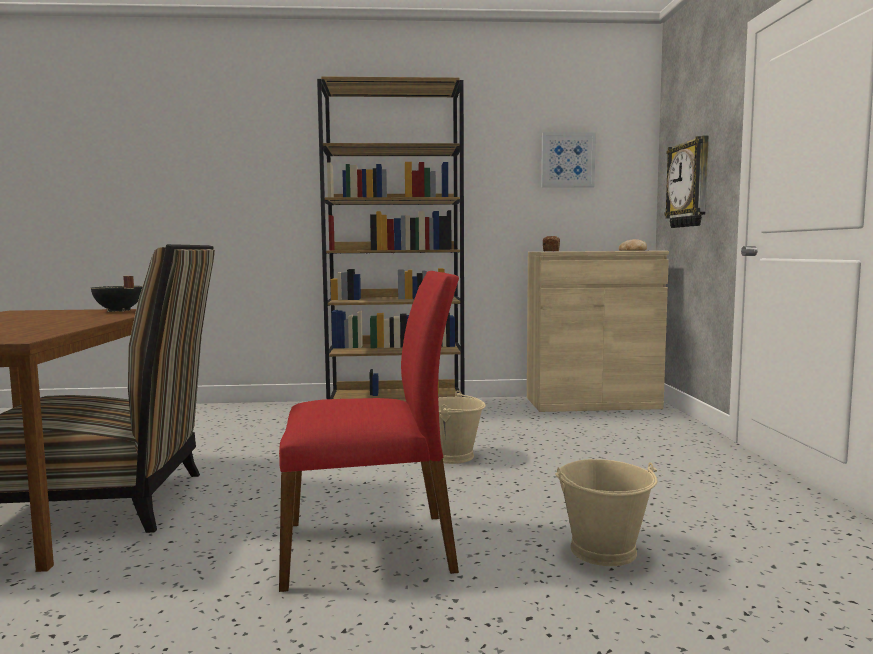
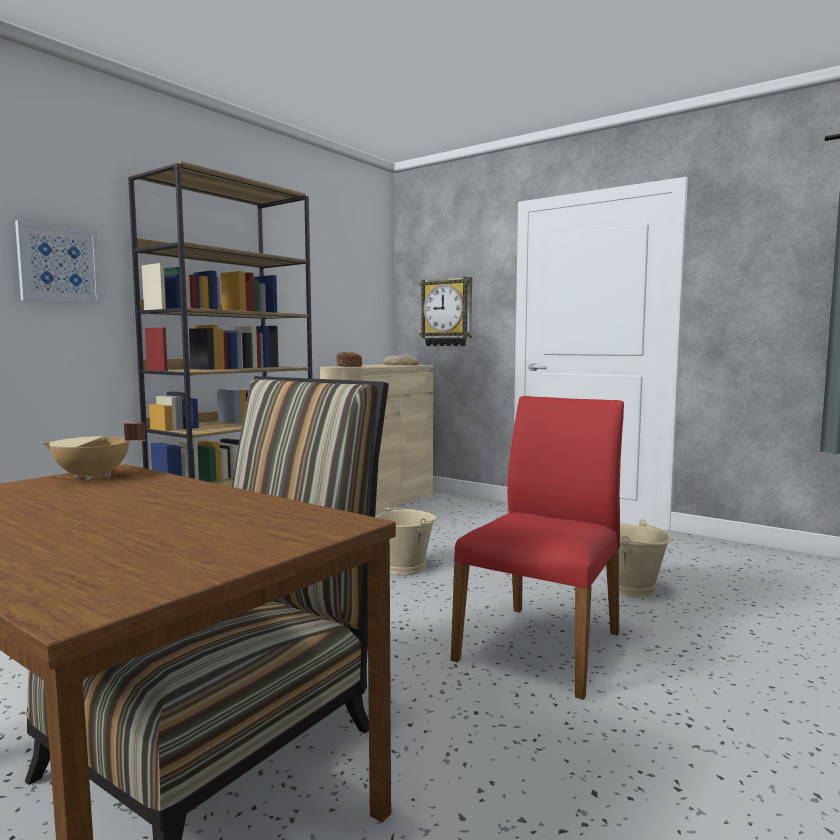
camera: 50 degrees left, 0 degrees up
black cooking pot [91,276,142,312] -> beige cooking pot [42,422,145,481]
picture [541,132,596,187] -> picture moved to [15,220,101,304]

